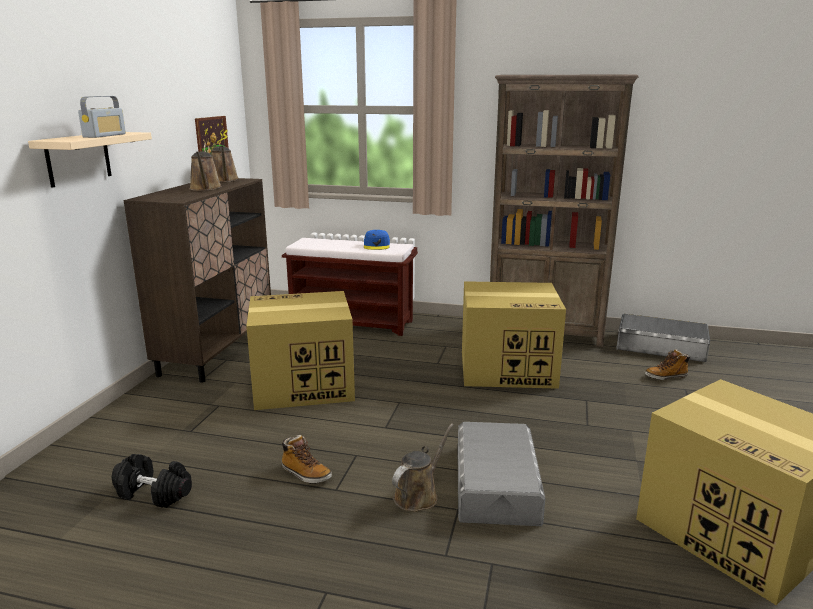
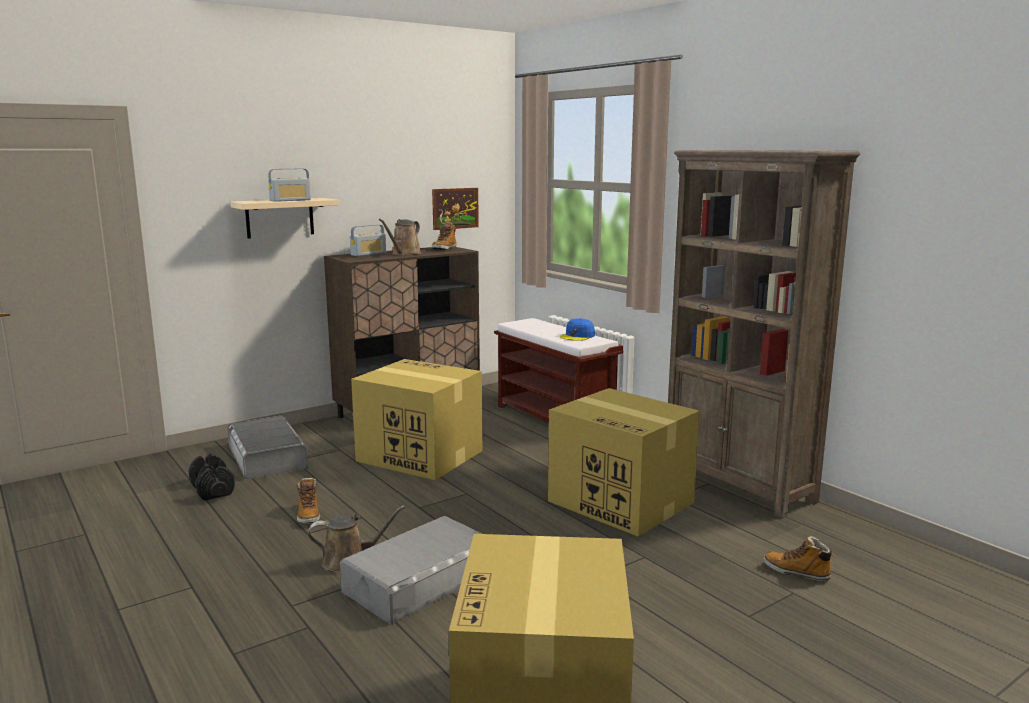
camera: 40 degrees right, 5 degrees down
brown watering can [211,146,239,182] -> boot [432,222,457,250]
grey storage box [616,314,710,362] -> grey storage box moved to [227,416,308,480]
none -> radio [350,224,386,256]

